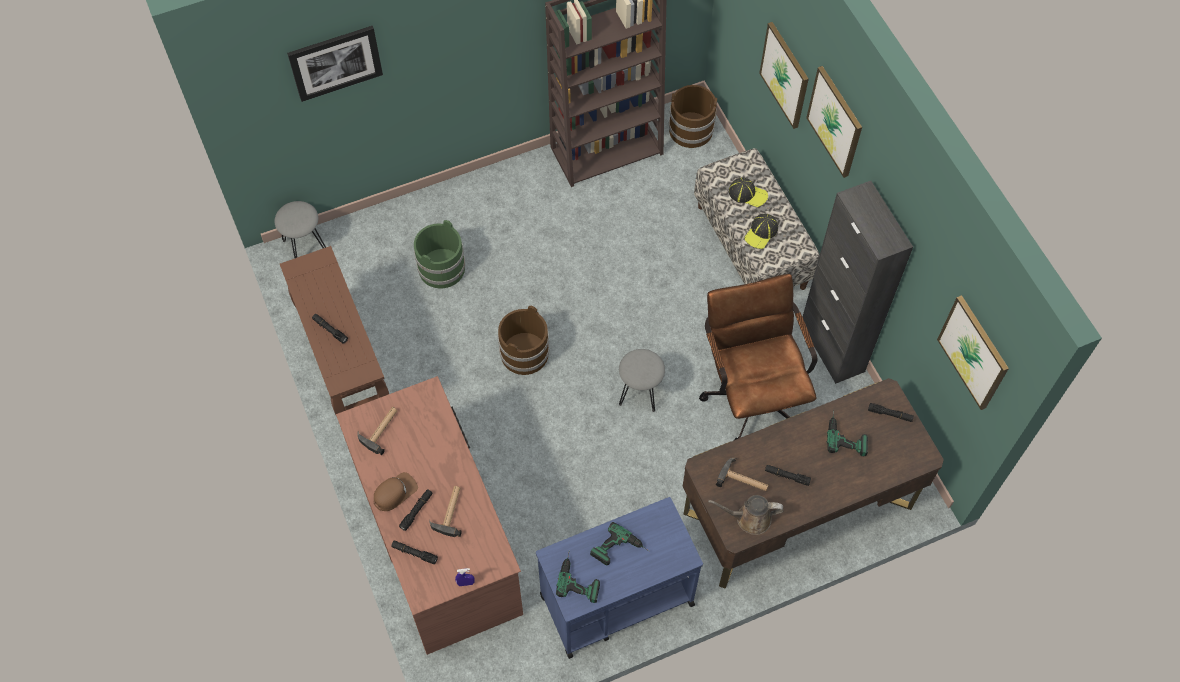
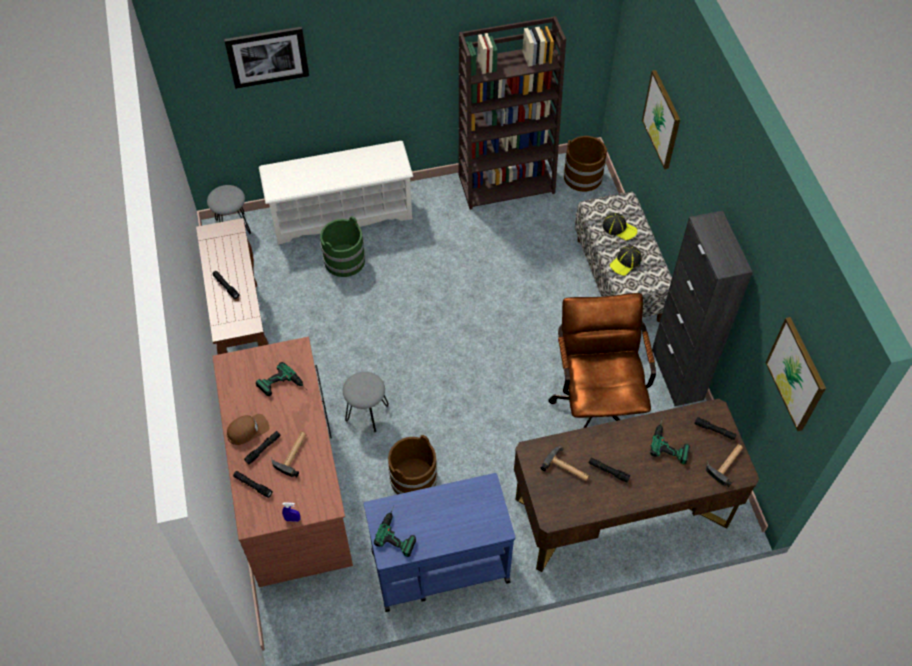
camera: 10 degrees right, 5 degrees down
hammer [357,407,397,455] -> hammer moved to [706,444,743,487]
brown bucket [498,306,549,375] -> brown bucket moved to [388,435,437,494]
power drill [590,522,650,565] -> power drill moved to [256,362,307,396]
grey stool [619,349,665,412] -> grey stool moved to [343,372,389,433]
brown watering can [708,495,783,535] -> none
picture [806,66,862,178] -> none
none -> white shoe rack [259,141,413,244]

